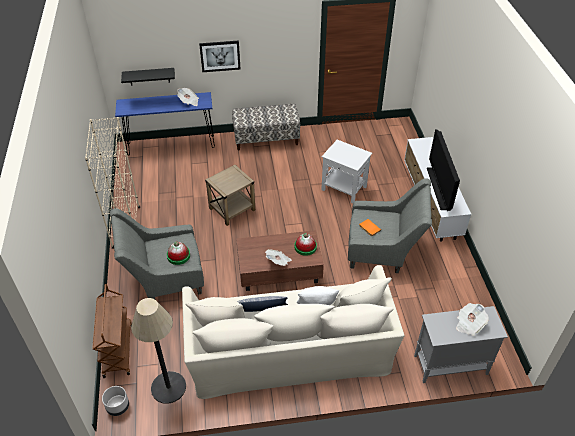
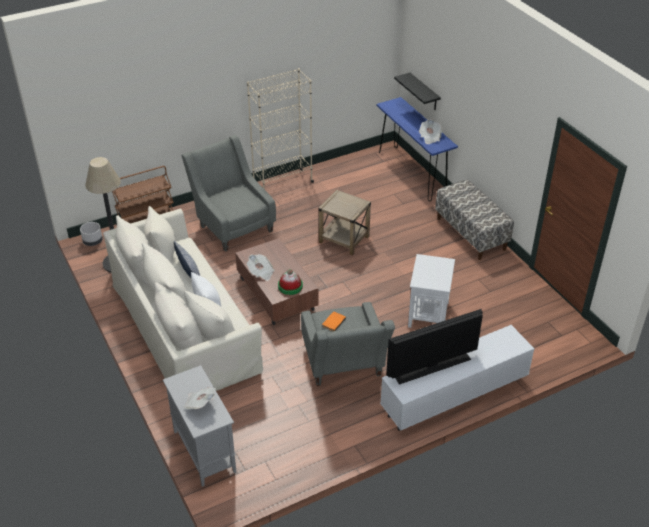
camera: 70 degrees right, 5 degrees down
hat [167,241,190,265] -> none
picture [199,41,240,72] -> none

